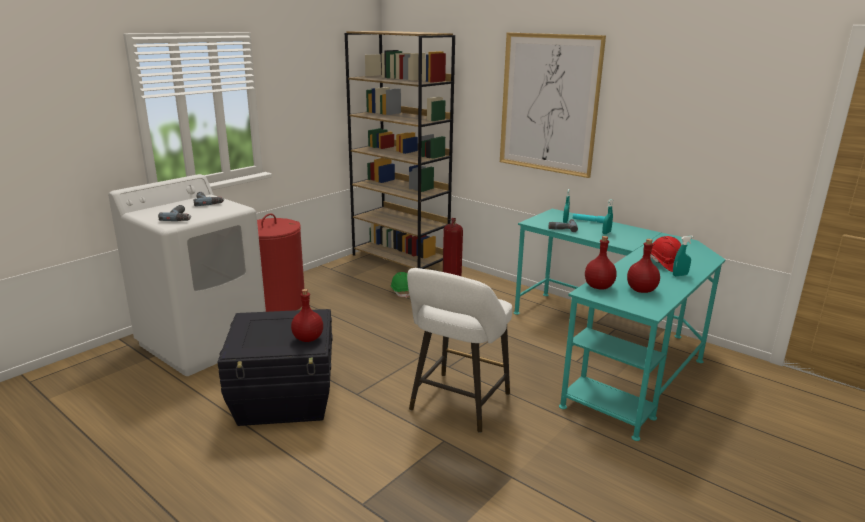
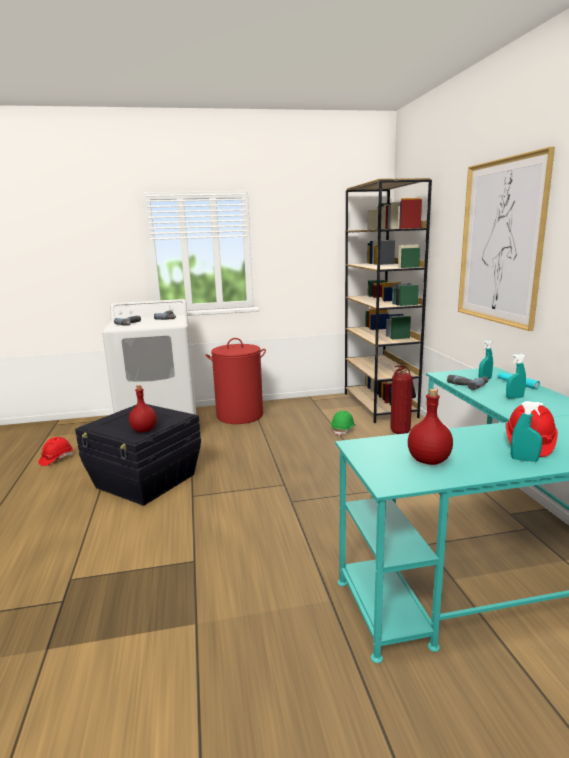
camera: 40 degrees right, 5 degrees down
white stool [407,268,512,433] -> none
red bottle [585,236,617,290] -> none
none -> red hard hat [38,437,73,466]

